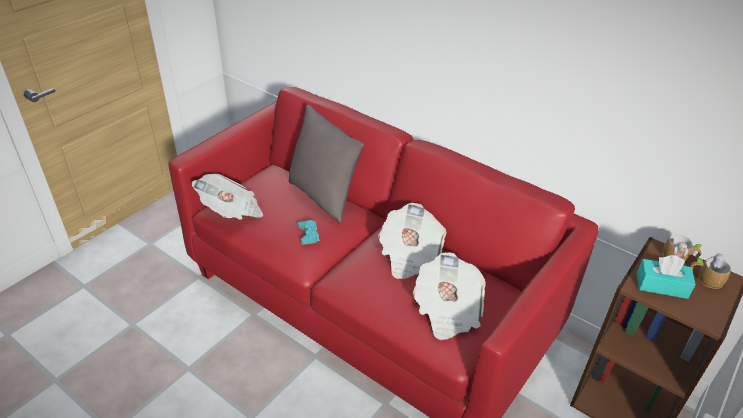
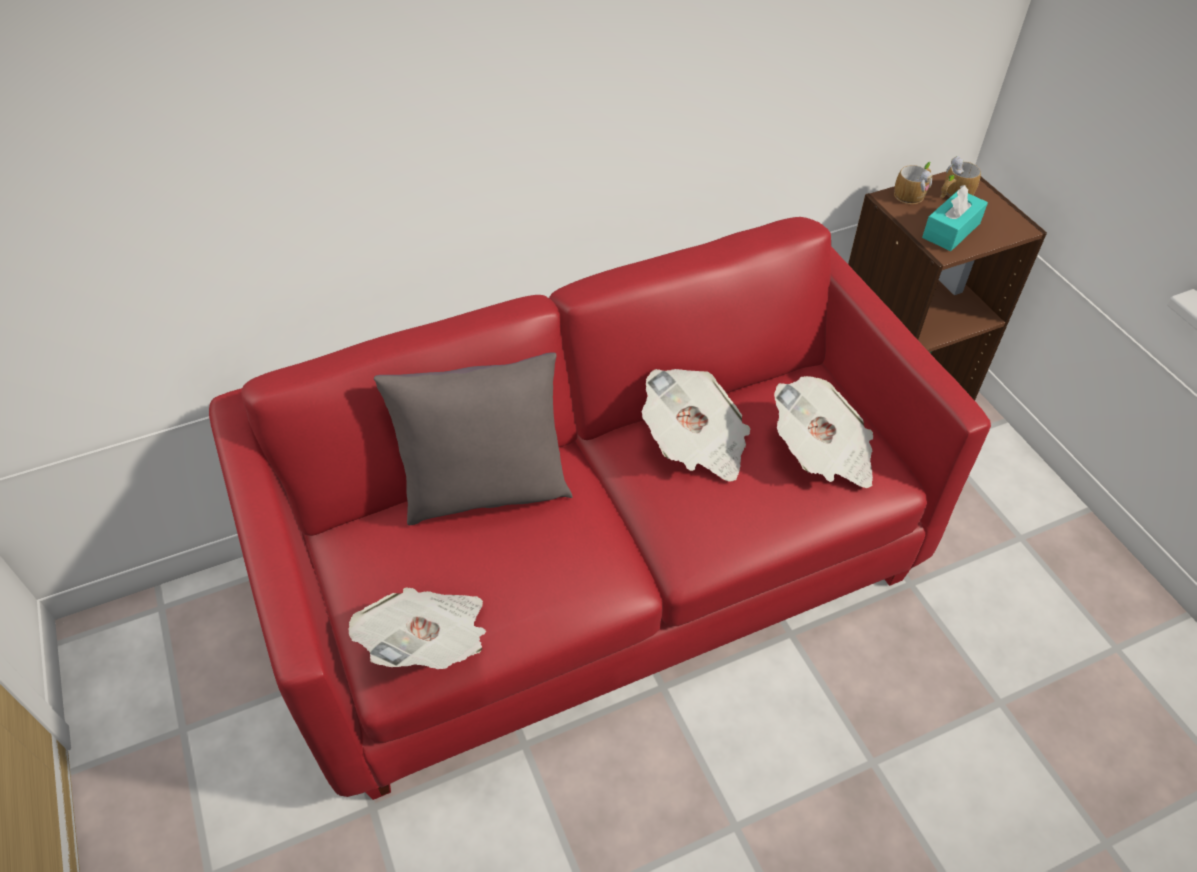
camera: 60 degrees left, 10 degrees up
turquoise game controller [298,220,320,245] -> none

